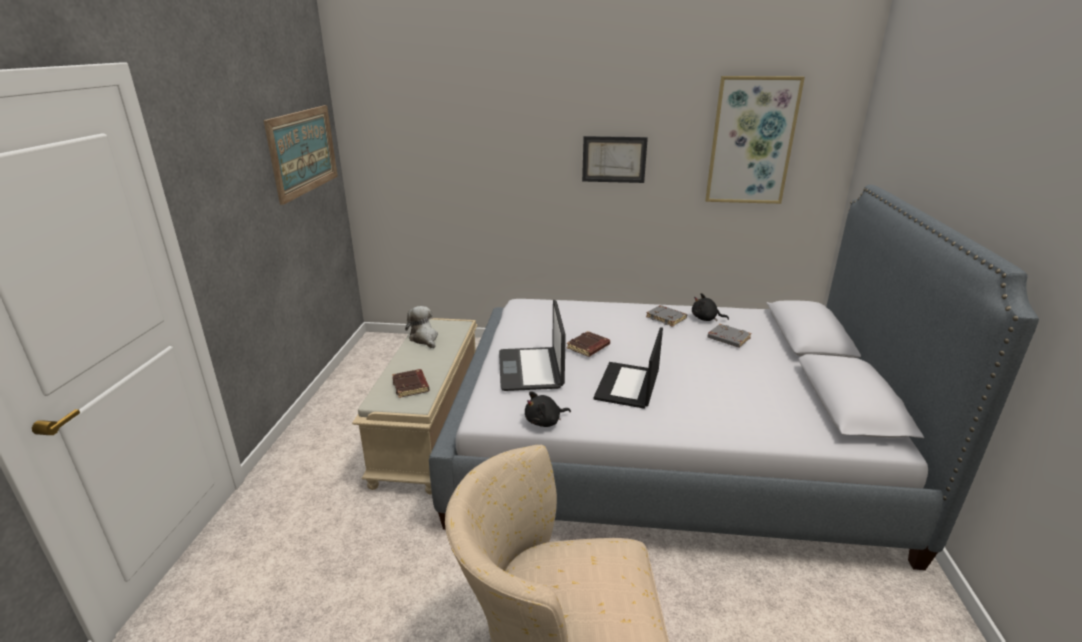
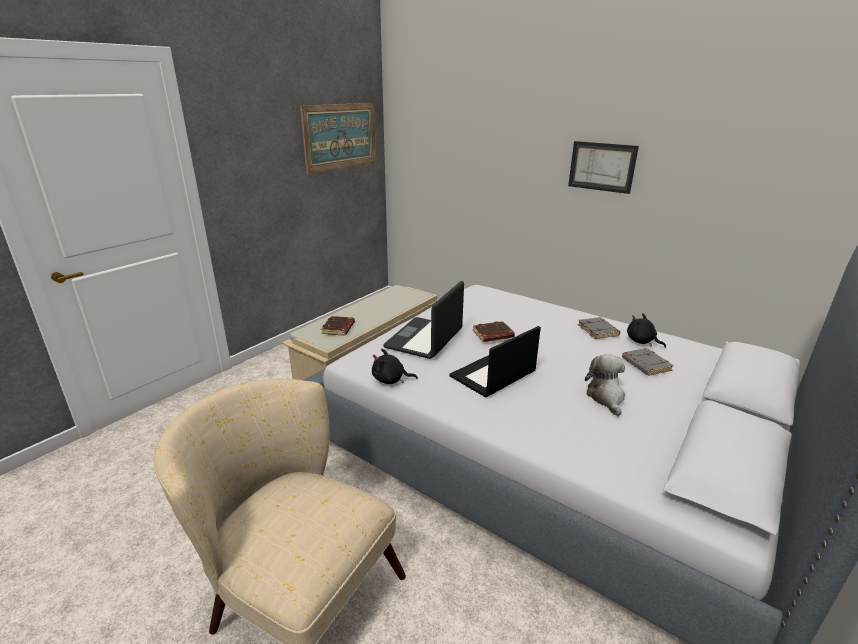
camera: 30 degrees right, 0 degrees up
plush toy [405,306,438,349] -> plush toy moved to [585,354,625,416]
picture [705,76,805,204] -> none

